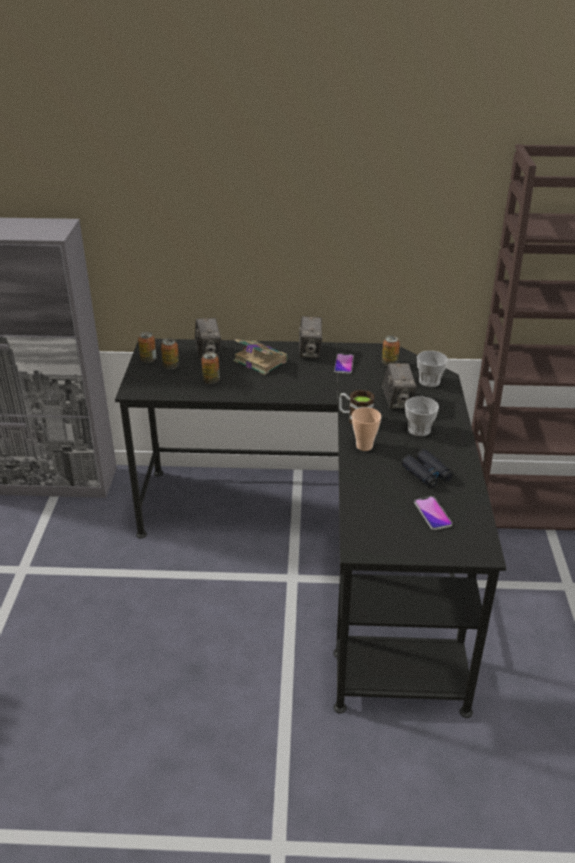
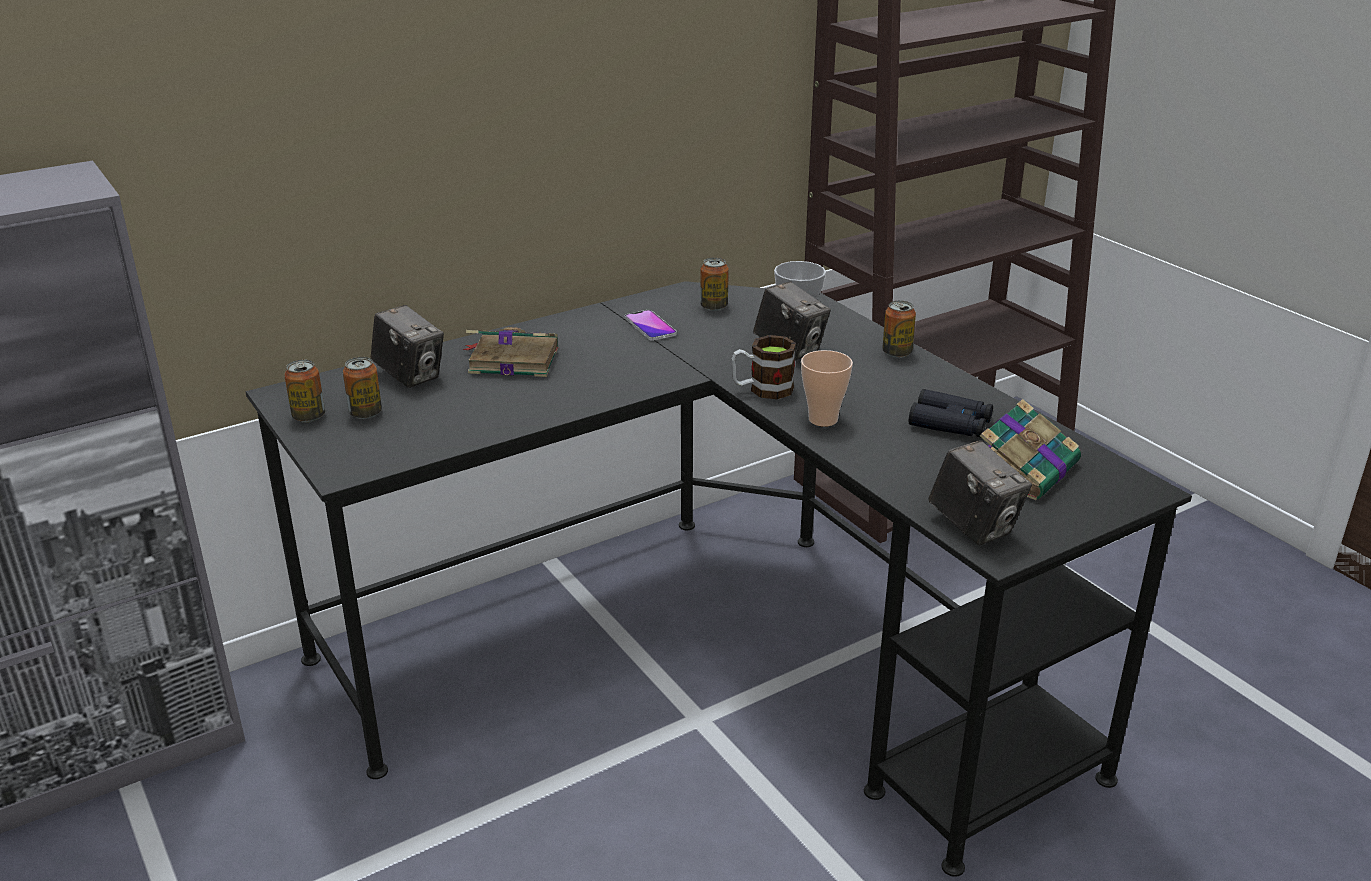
camera: 35 degrees left, 5 degrees down
can [202,352,220,384] -> can moved to [882,300,916,358]
camera [299,316,322,358] -> camera moved to [929,440,1032,545]
cup [405,396,439,436] -> none
phone [414,496,452,530] -> book [980,399,1081,500]

